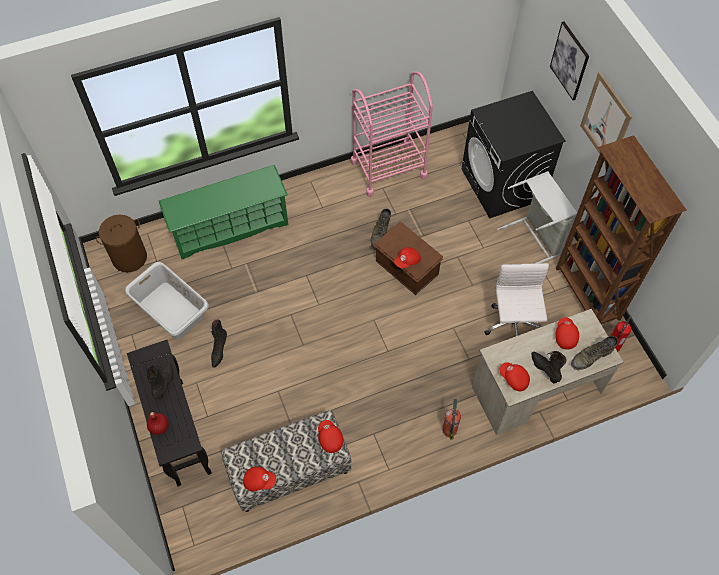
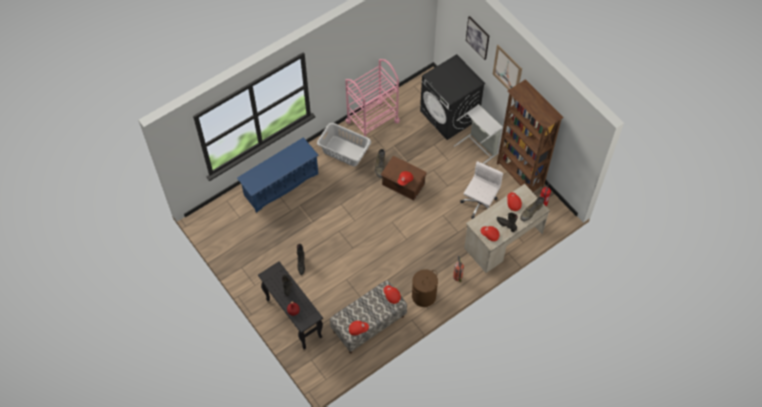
camera: 15 degrees left, 0 degrees up
brown laundry basket [96,215,147,272] -> brown laundry basket moved to [412,269,438,307]
grey laundry basket [125,262,209,339] -> grey laundry basket moved to [317,123,371,167]
green shoe rack [159,165,288,259] -> blue shoe rack [237,137,318,213]
white office chair [484,263,549,337] -> white office chair turned 45 degrees clockwise [460,161,503,219]

